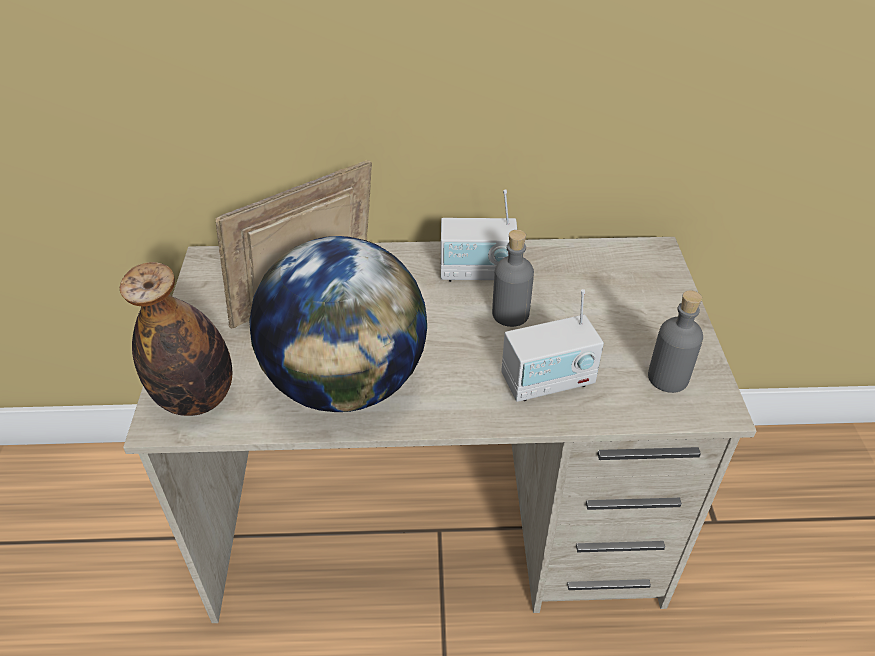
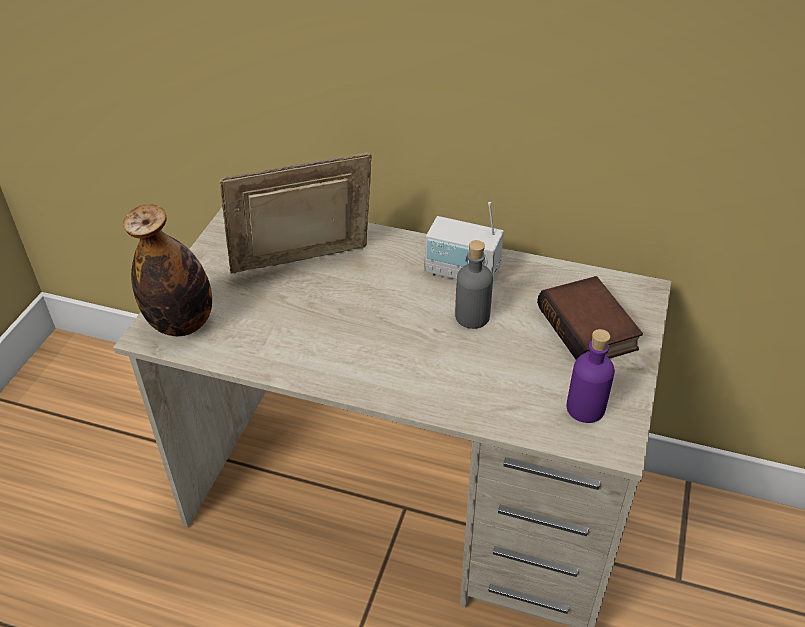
camera: 20 degrees right, 0 degrees up
globe [249,236,427,412] -> none
radio [501,289,604,402] -> none
grey bottle [648,290,703,393] -> purple bottle [567,329,615,423]
none -> book [537,276,643,360]

